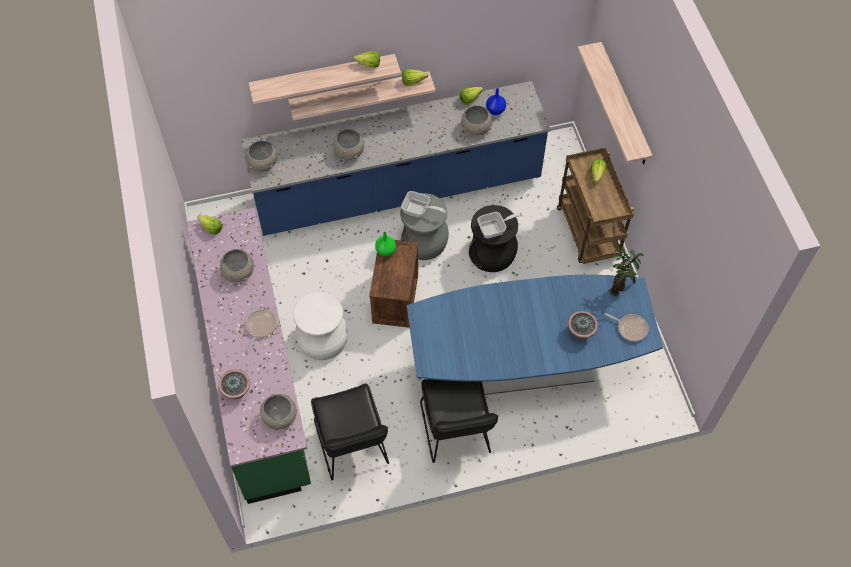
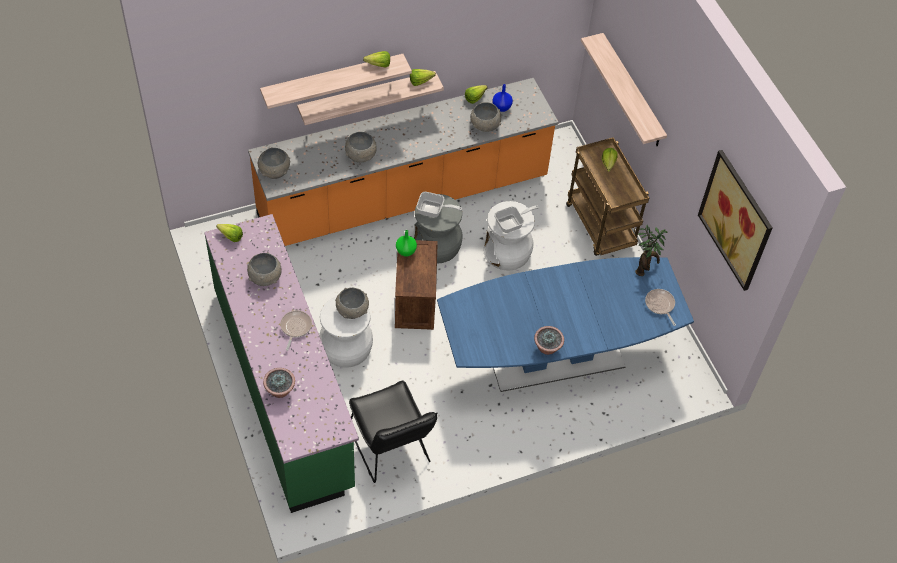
camera: 10 degrees left, 5 degrees down
blue counter [241,81,551,236] -> orange counter [248,78,559,246]
grey bowl [260,394,297,429] -> grey bowl moved to [335,288,369,319]
black chair [420,379,499,463] -> none
black stool [469,205,518,272] -> white stool [484,201,535,271]
potted plant [568,311,598,339] -> potted plant moved to [534,326,564,355]
frying pan [604,313,649,341] -> frying pan turned 135 degrees counterclockwise [645,289,676,326]
none -> picture [698,150,773,291]

